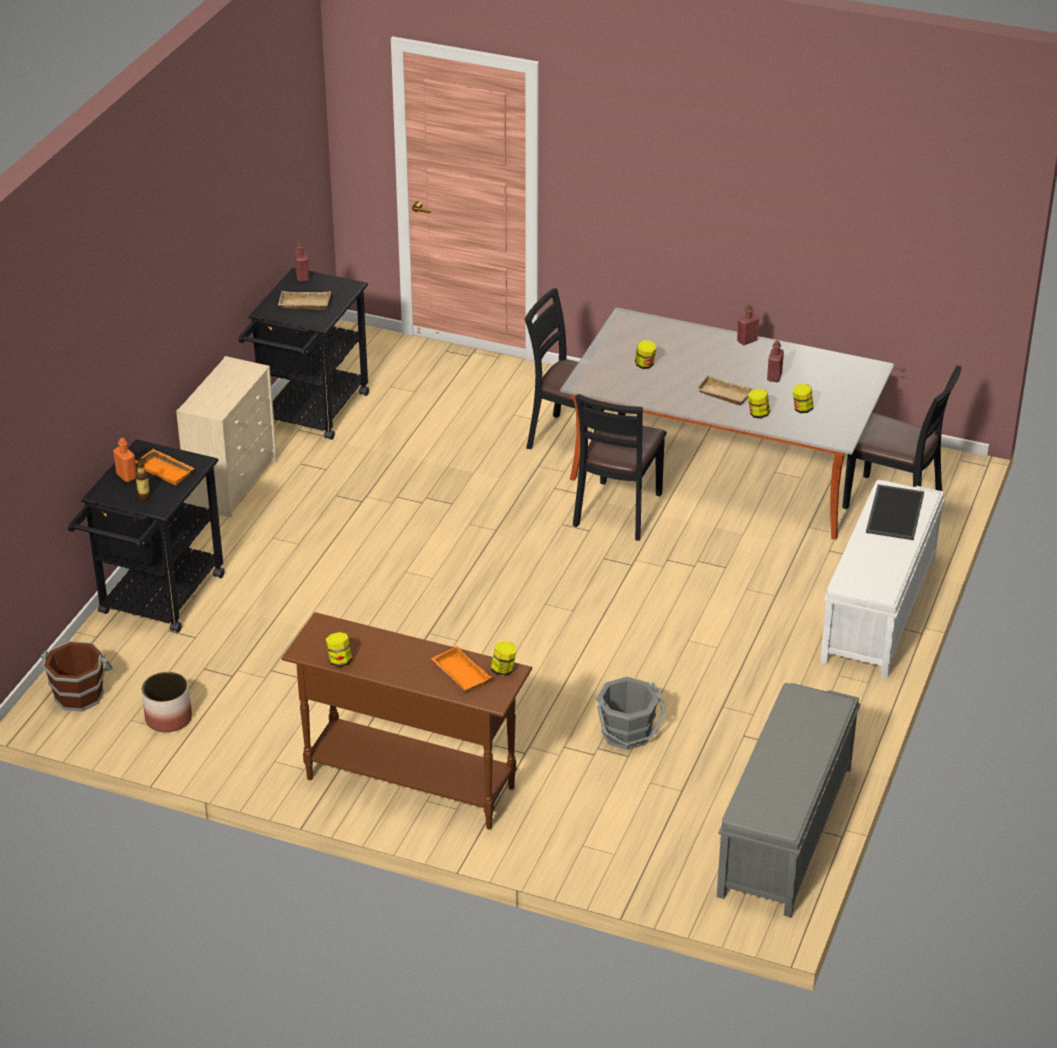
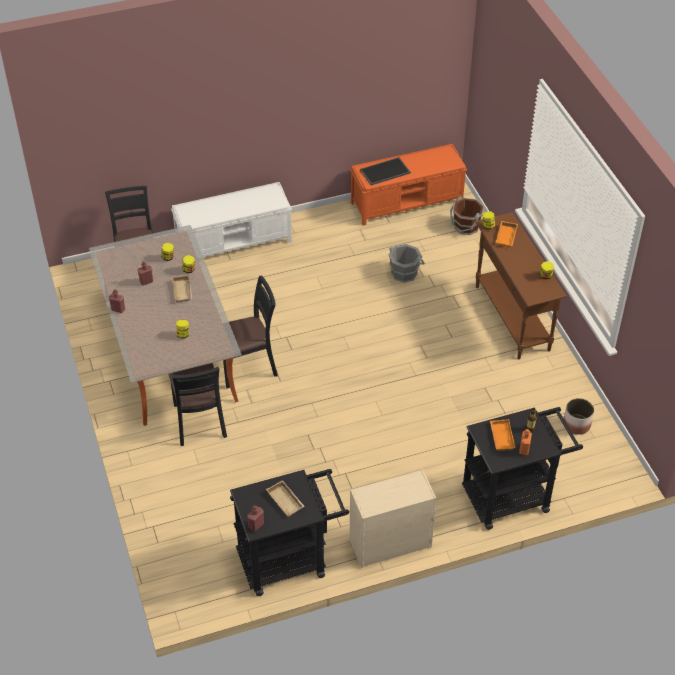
camera: 130 degrees left, 10 degrees up
brown bucket [41,641,113,712] -> brown bucket moved to [450,197,484,235]
grey bench [717,683,860,917] -> orange bench [350,144,467,225]
tray [866,484,924,540] -> tray moved to [360,157,411,185]

